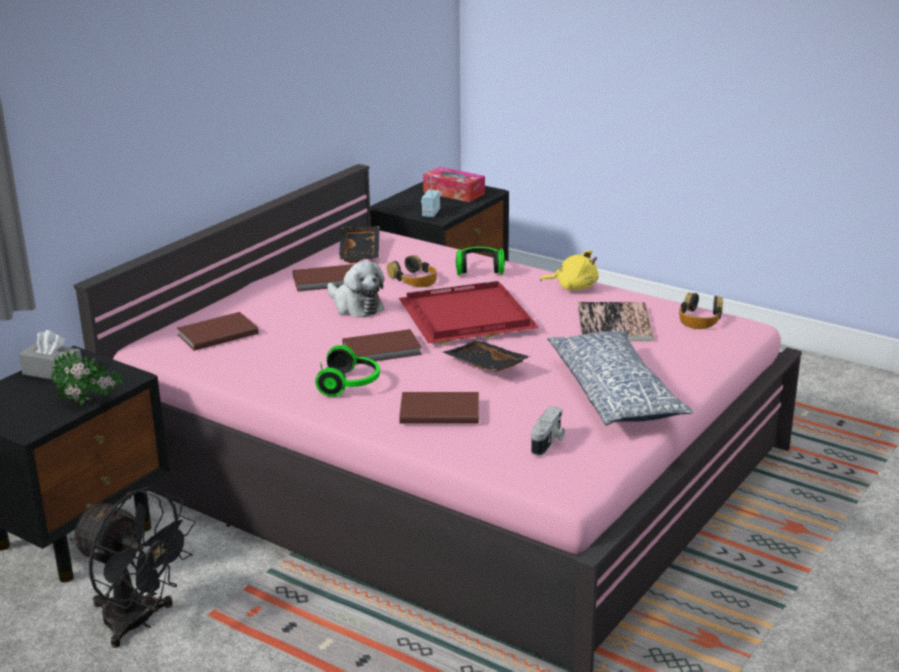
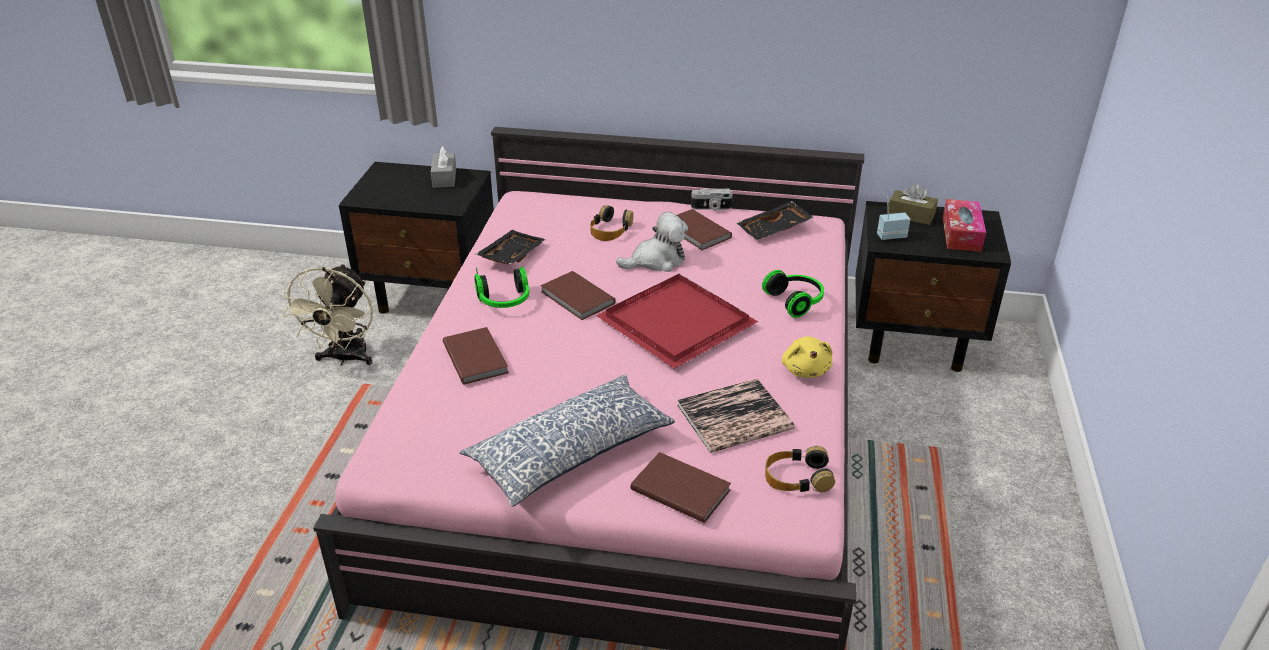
camera: 65 degrees right, 10 degrees up
potted plant [51,350,123,406] -> none
black fan [70,487,195,648] -> beige fan [282,264,373,365]
brown book [177,312,259,351] -> brown book moved to [631,452,731,523]
plush toy [327,261,384,317] -> plush toy turned 135 degrees counterclockwise [616,212,688,272]
headphones [387,255,436,287] -> headphones moved to [590,205,633,241]
black tray [443,340,530,372] -> black tray moved to [475,230,546,264]
camera [531,406,565,456] -> camera moved to [691,188,733,210]
none -> brown tissue box [889,183,938,225]

